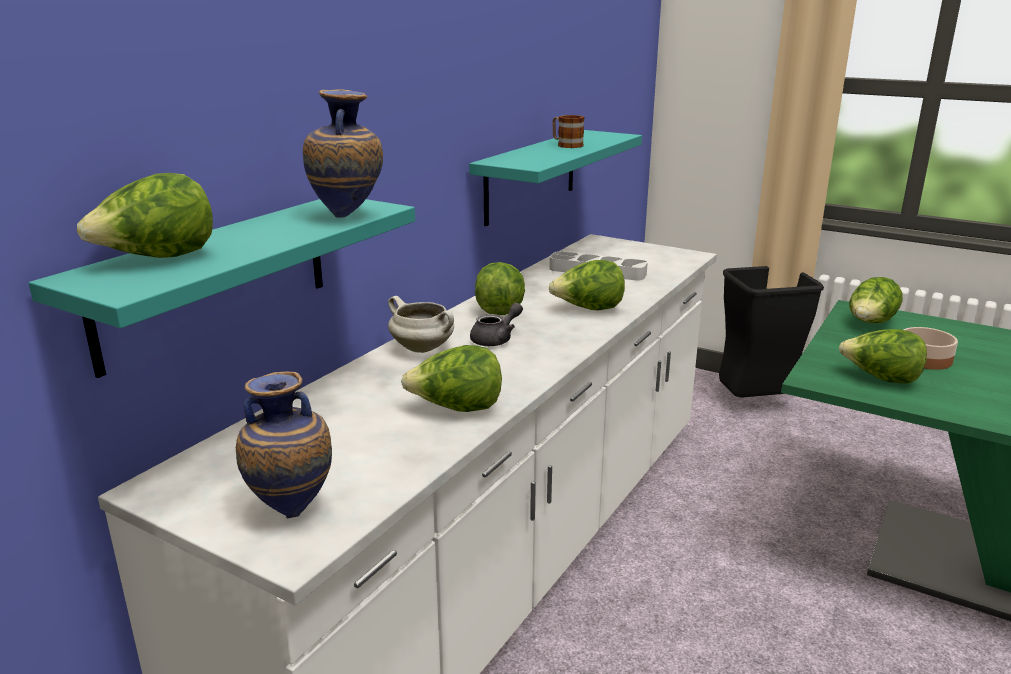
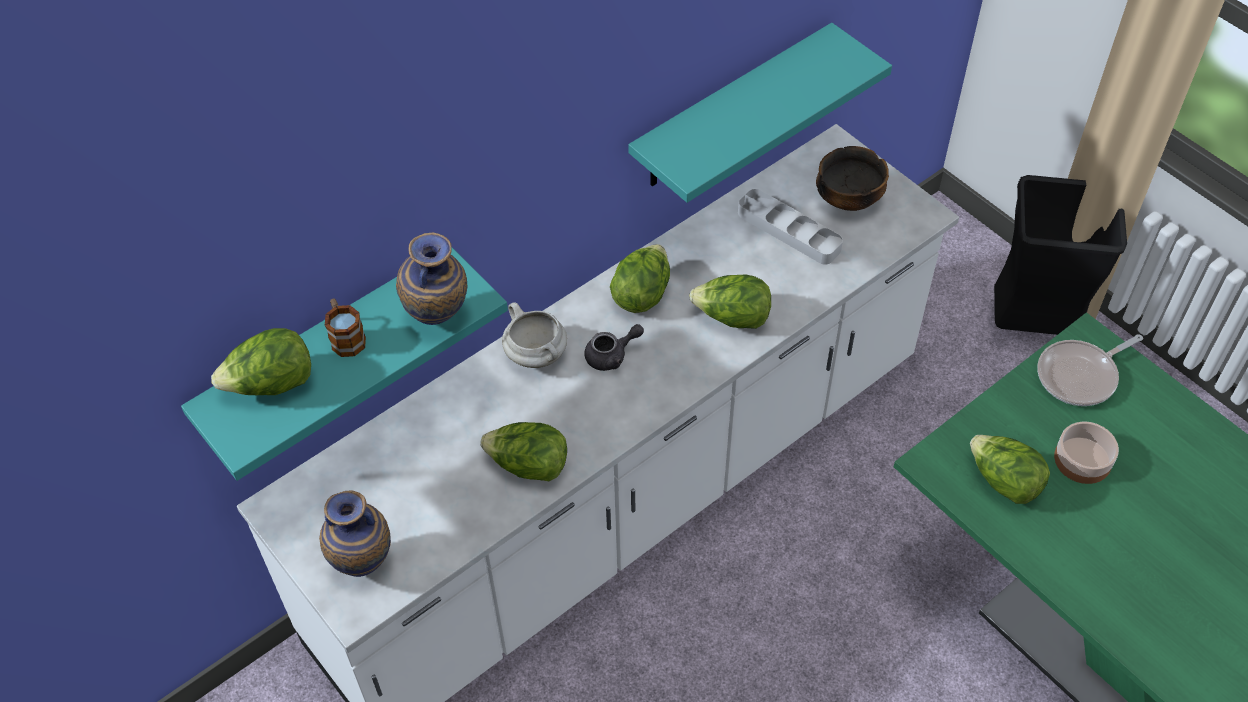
camera: 20 degrees right, 30 degrees up
mug [552,115,584,148] -> mug moved to [325,298,366,357]
lettuce [849,277,903,323] -> frying pan [1037,334,1143,406]
none -> bowl [816,146,889,211]

